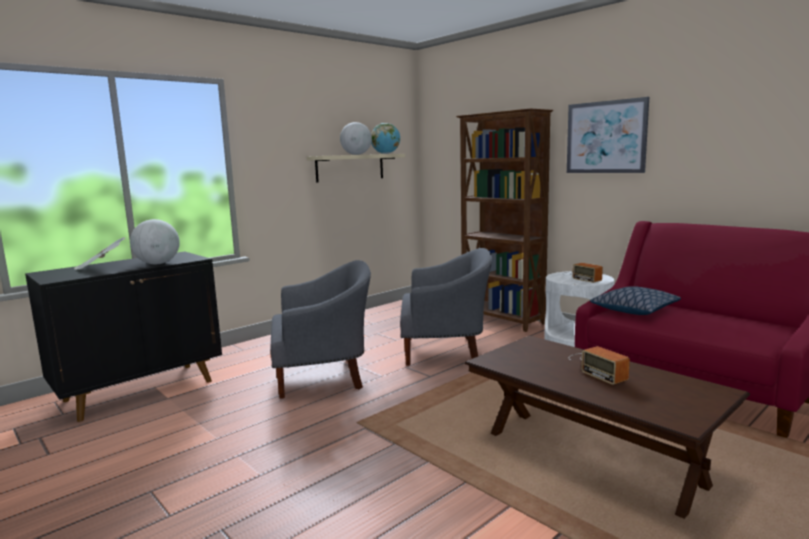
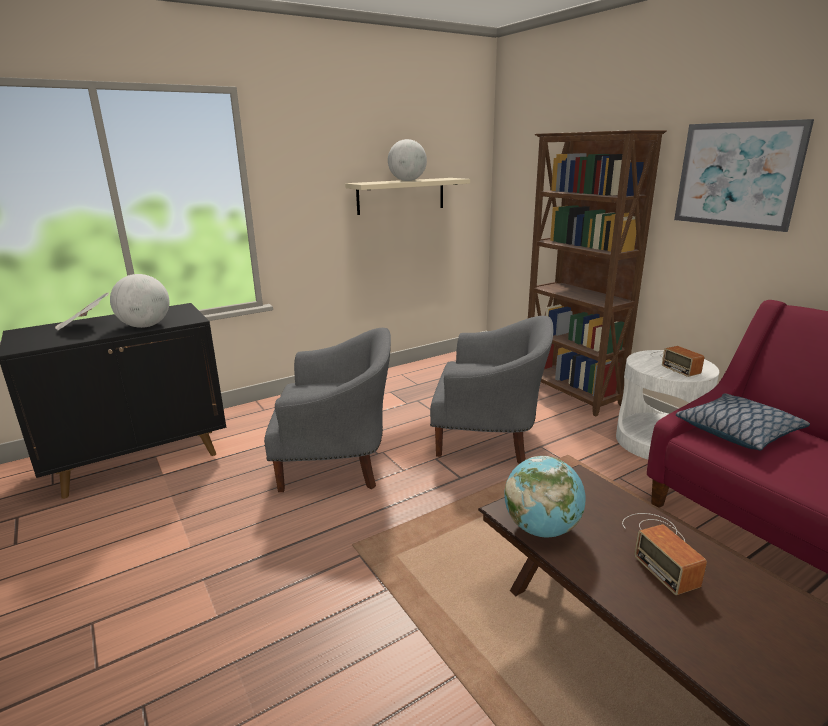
camera: 10 degrees right, 10 degrees up
globe [371,123,400,154] -> globe moved to [504,456,586,538]

